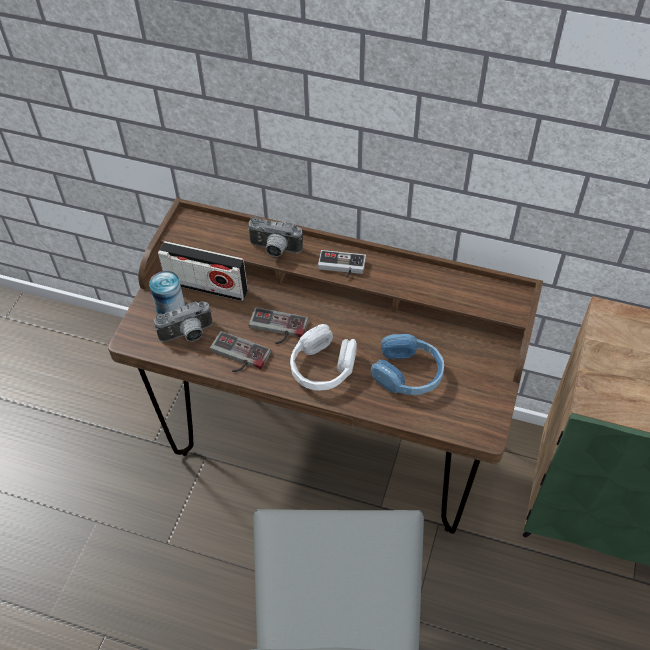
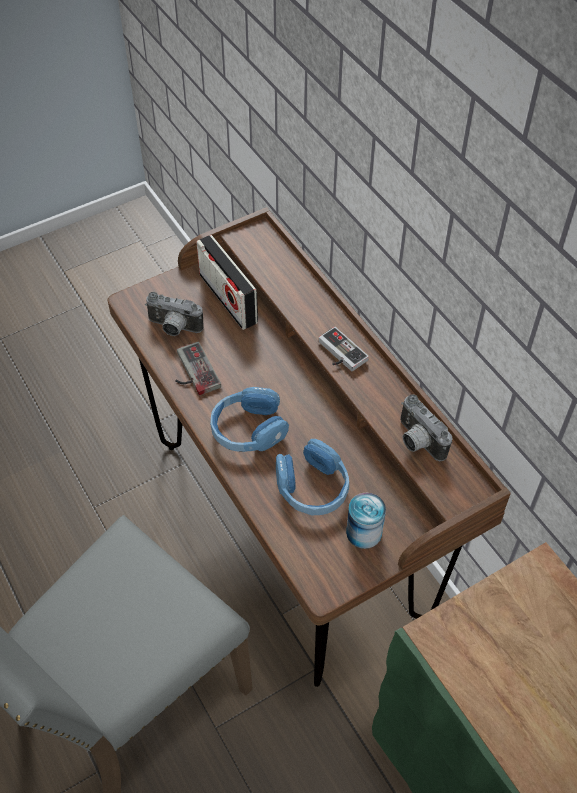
camera: 40 degrees right, 0 degrees up
can [149,271,185,314] -> can moved to [346,493,386,549]
camera [247,216,303,257] -> camera moved to [400,394,452,461]
game controller [249,307,309,344] -> none
white headphones [290,324,357,391] -> blue headphones [210,387,289,452]

